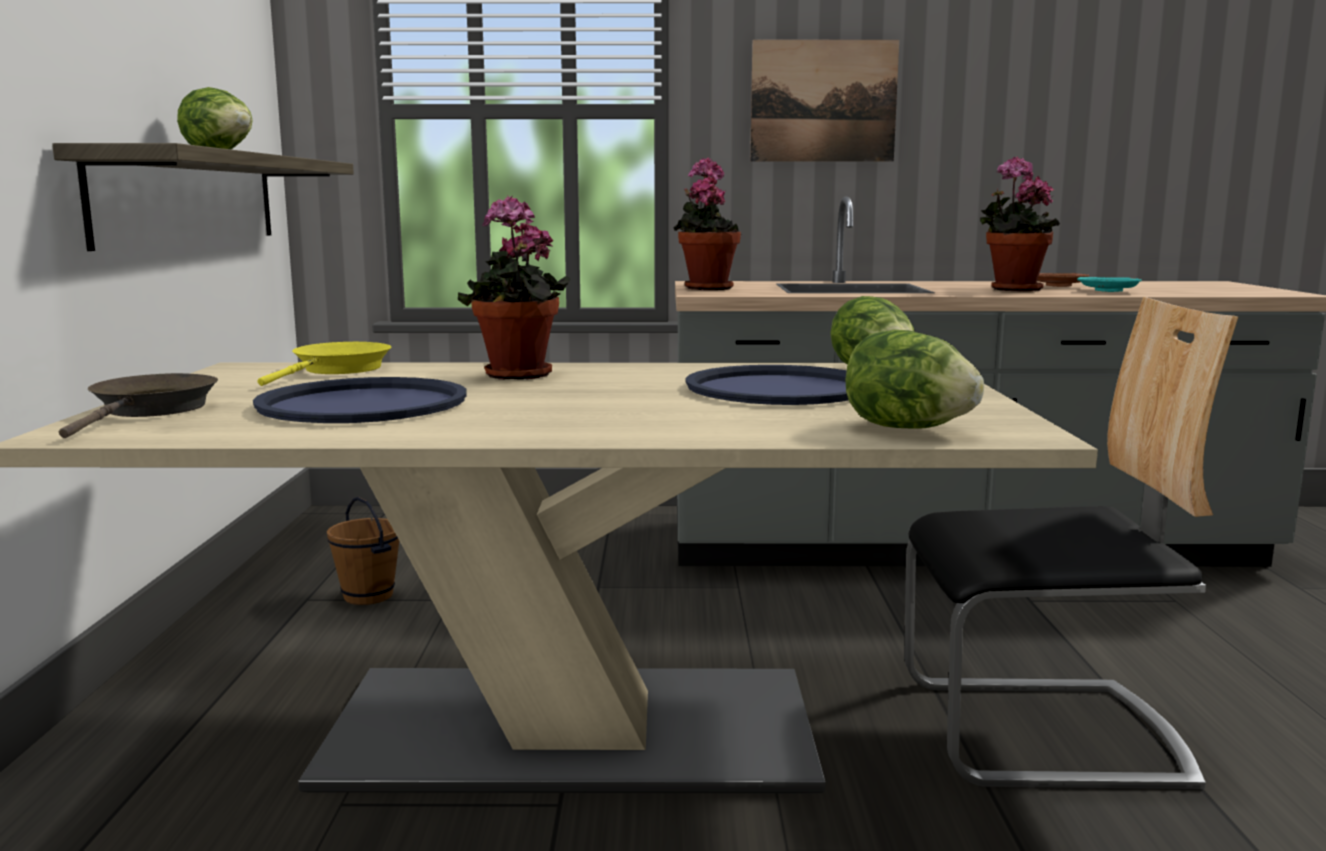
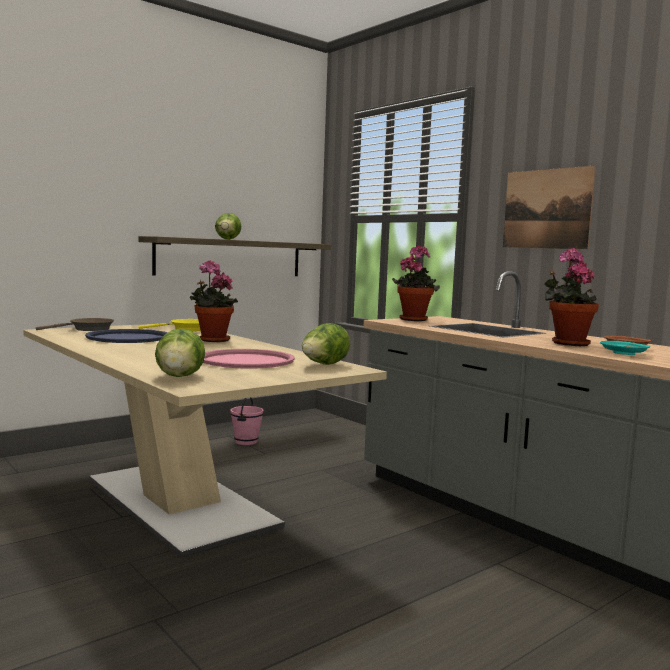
camera: 50 degrees right, 5 degrees down
brown bucket [327,497,399,605] -> pink bucket [230,398,264,445]
blue tray [685,365,849,405] -> pink tray [203,349,295,369]
chair [904,297,1238,789] -> none

